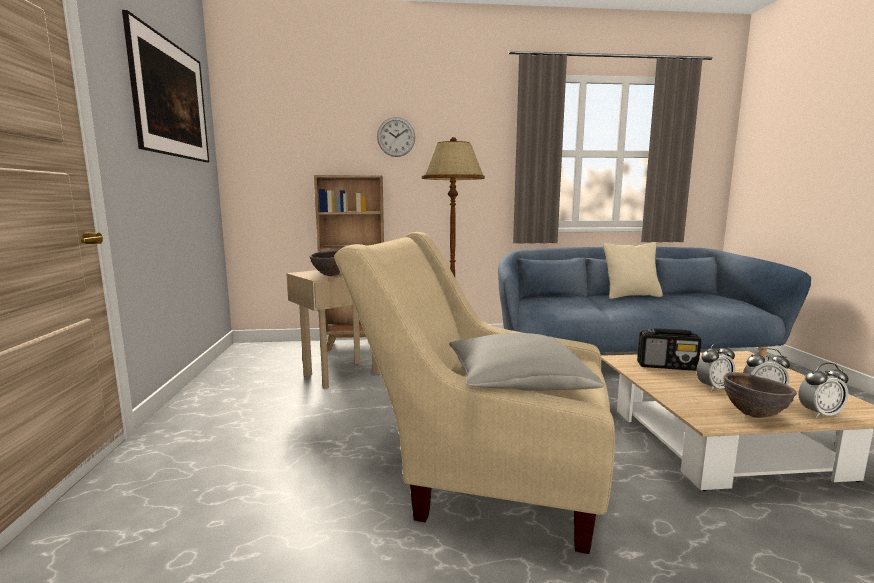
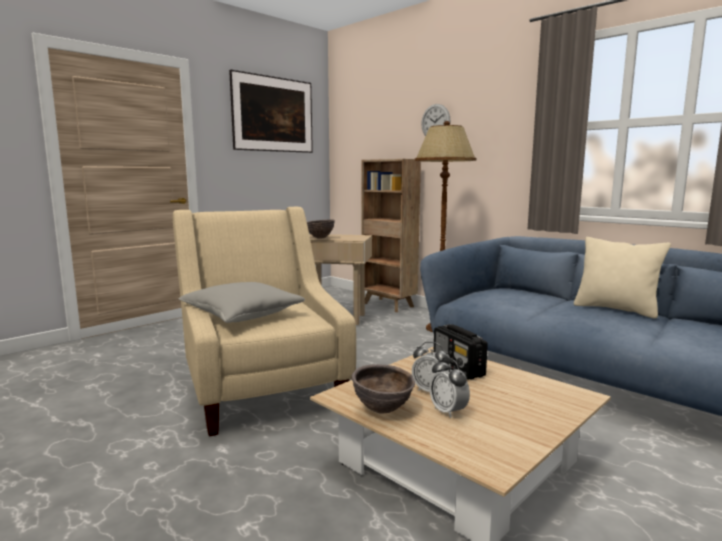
camera: 50 degrees right, 0 degrees up
alarm clock [799,363,849,418] -> none

